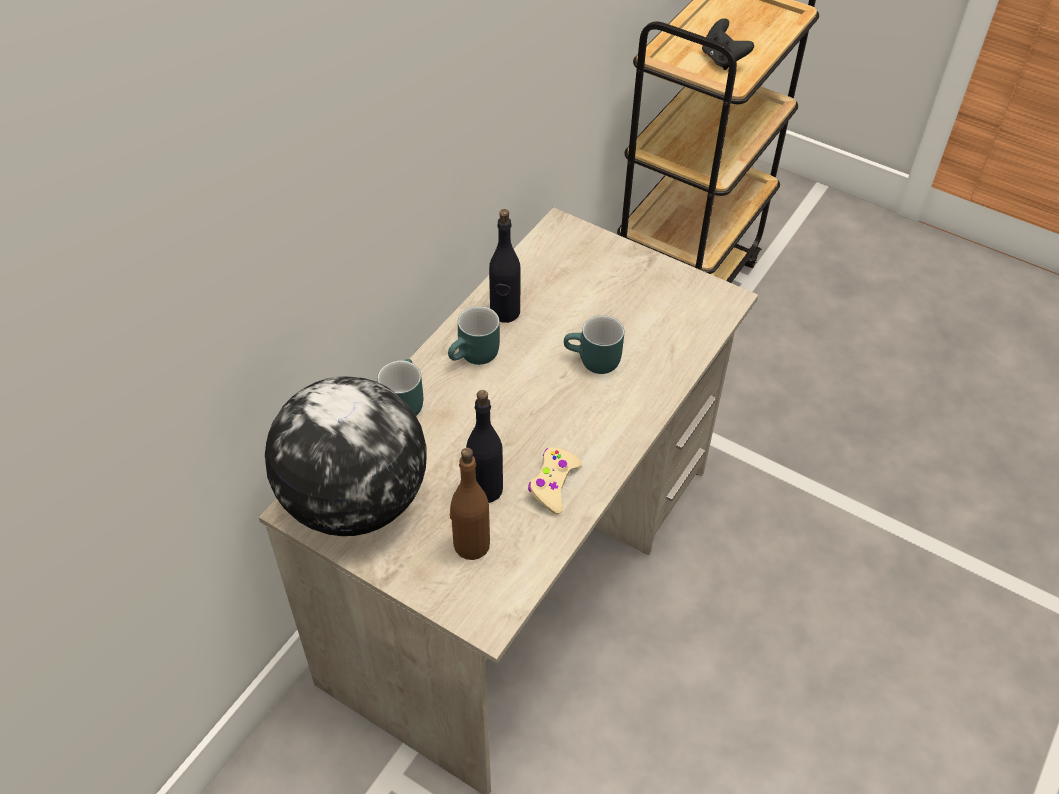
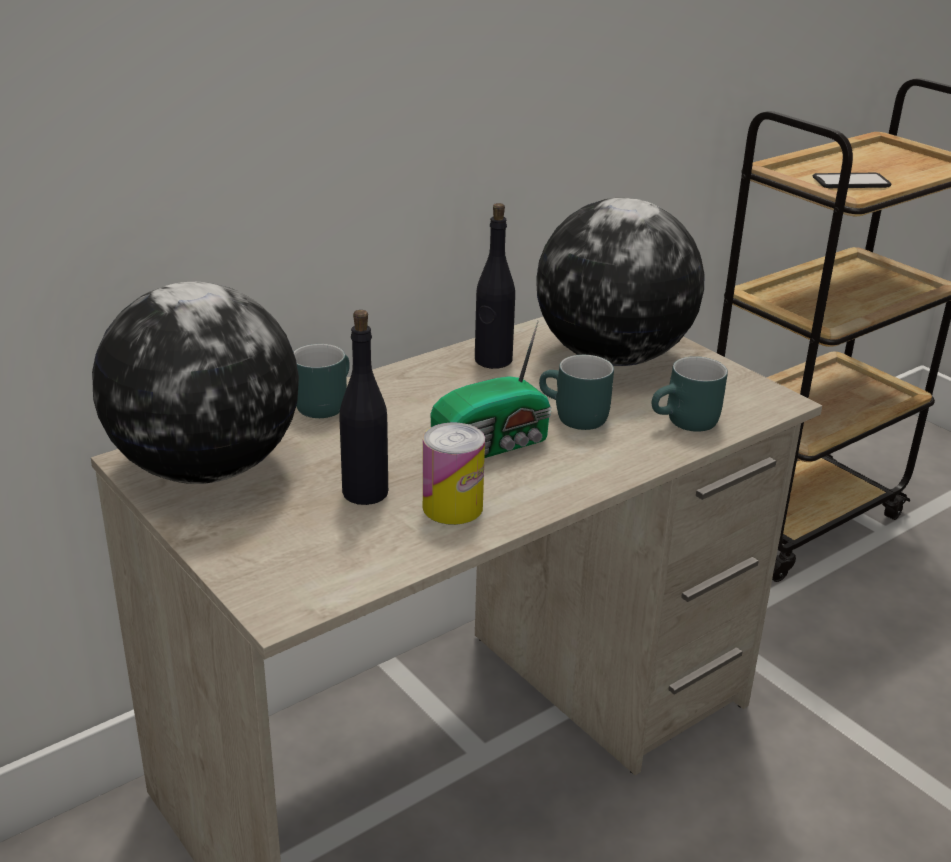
camera: 20 degrees right, 20 degrees down
turquoise mug [448,306,500,365] -> turquoise mug moved to [652,356,728,432]
brown bottle [450,448,490,560] -> none
beige game controller [528,447,582,514] -> can [423,422,485,525]
black game controller [702,18,754,70] -> phone [813,173,892,188]
none -> radio [431,320,551,458]
none -> globe [536,198,705,366]

